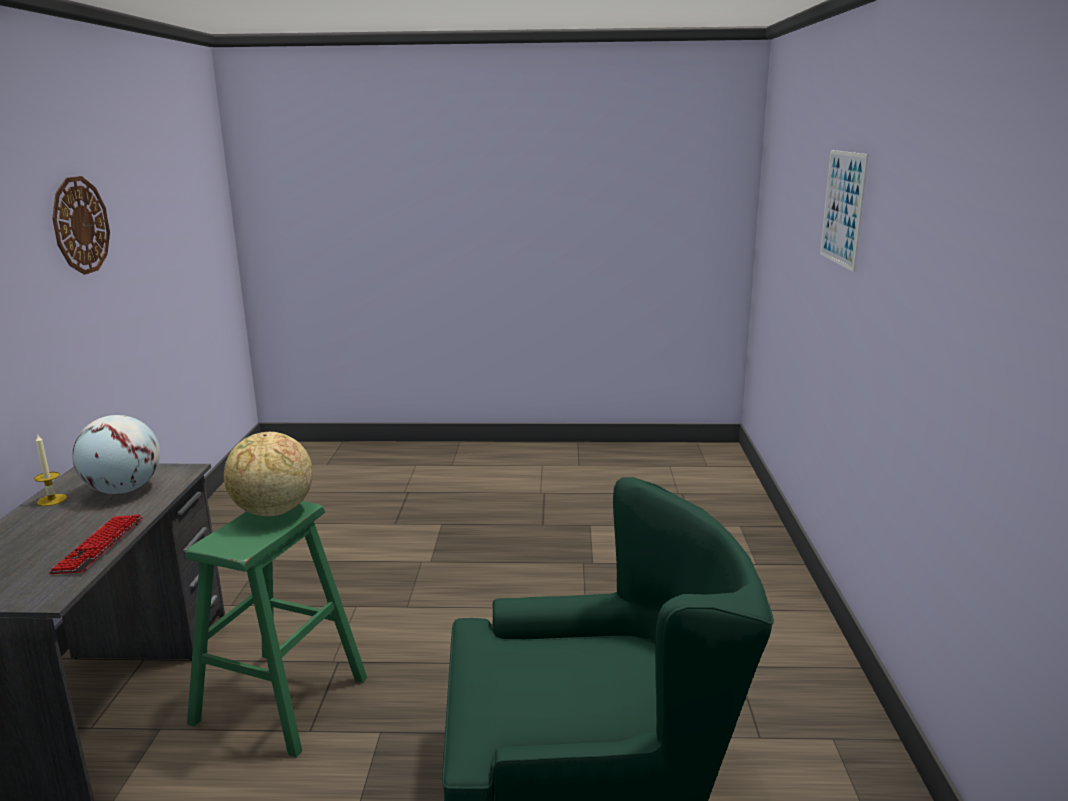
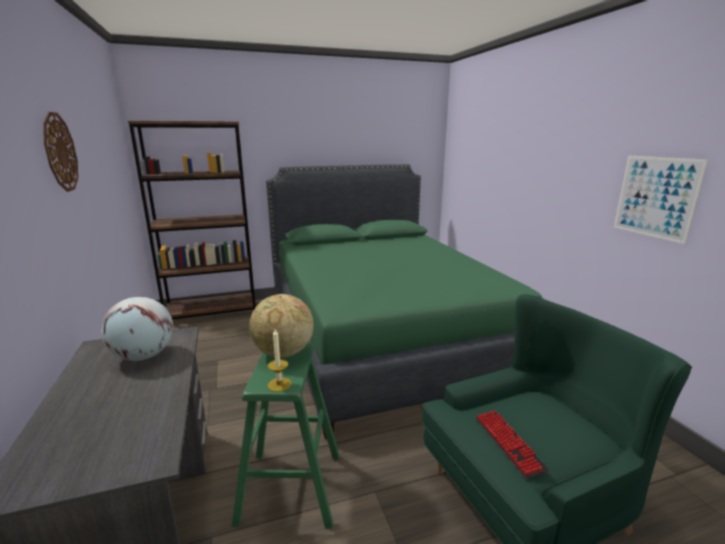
camera: 20 degrees left, 0 degrees up
candle [34,433,67,506] -> candle moved to [268,329,291,392]
keyboard [49,514,143,574] -> keyboard moved to [476,410,549,478]
picture [820,150,869,272] -> picture moved to [614,156,708,244]
none -> brown bookcase [128,120,256,319]
none -> green bed [266,164,542,439]

